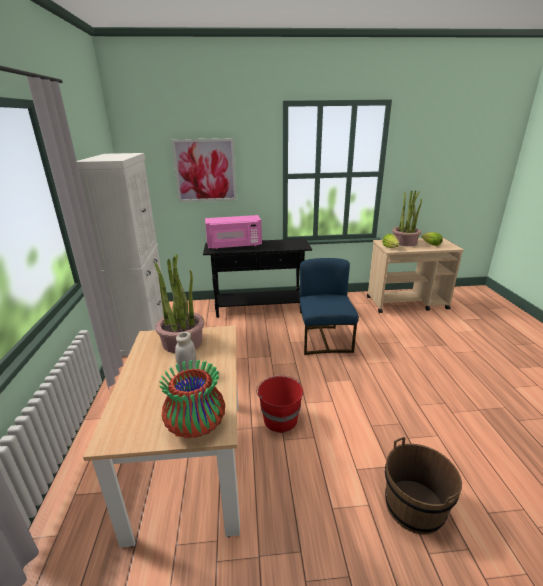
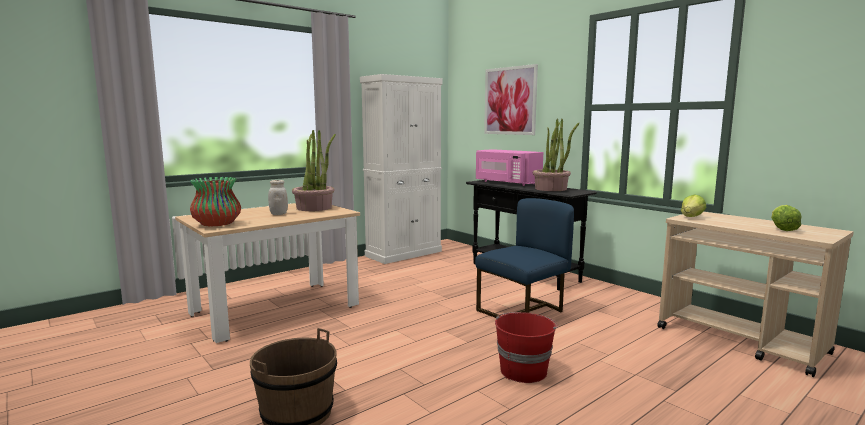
camera: 55 degrees right, 15 degrees down
red bucket [256,375,303,433] -> red bucket moved to [495,312,558,383]
potted plant [392,190,422,246] -> potted plant moved to [533,119,579,191]

